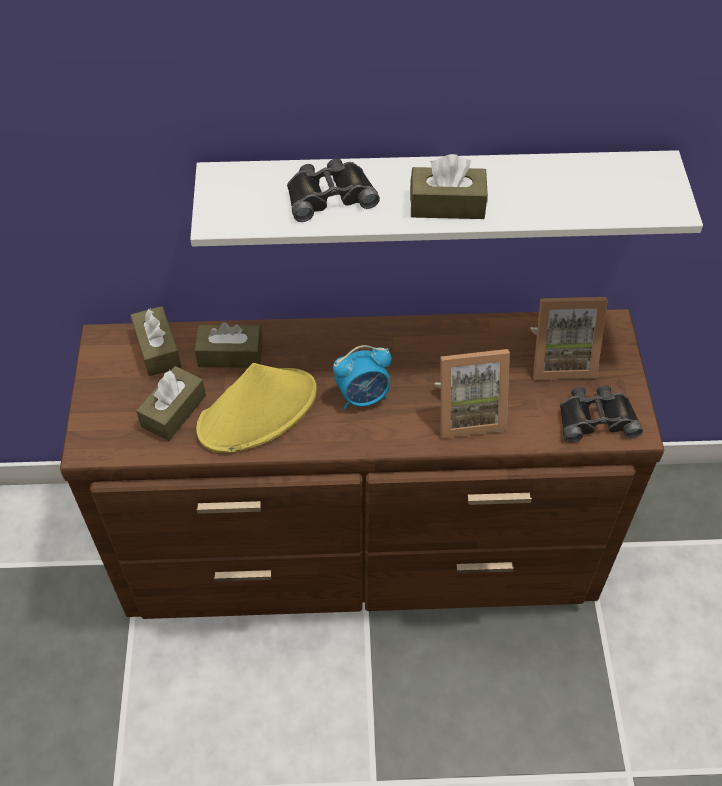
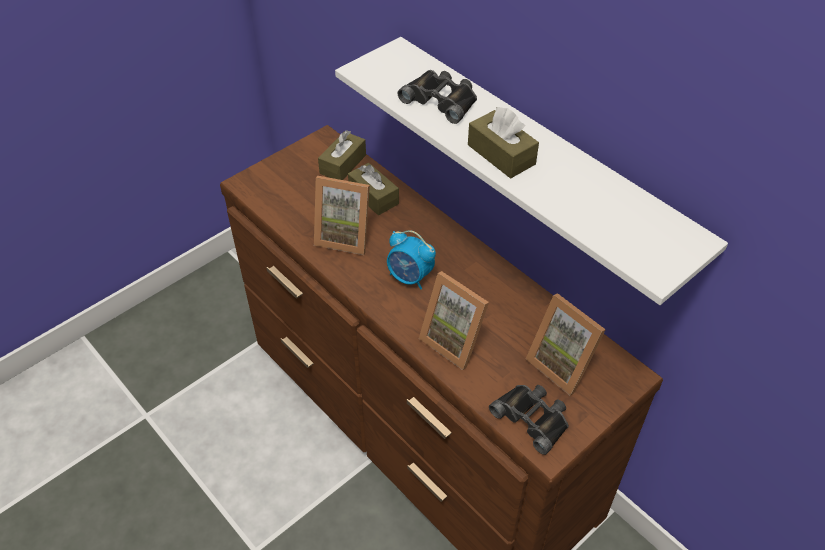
camera: 50 degrees right, 5 degrees down
brown tissue box [136,366,206,441] -> none
yellow hat [196,363,317,453] -> picture frame [314,176,370,255]

